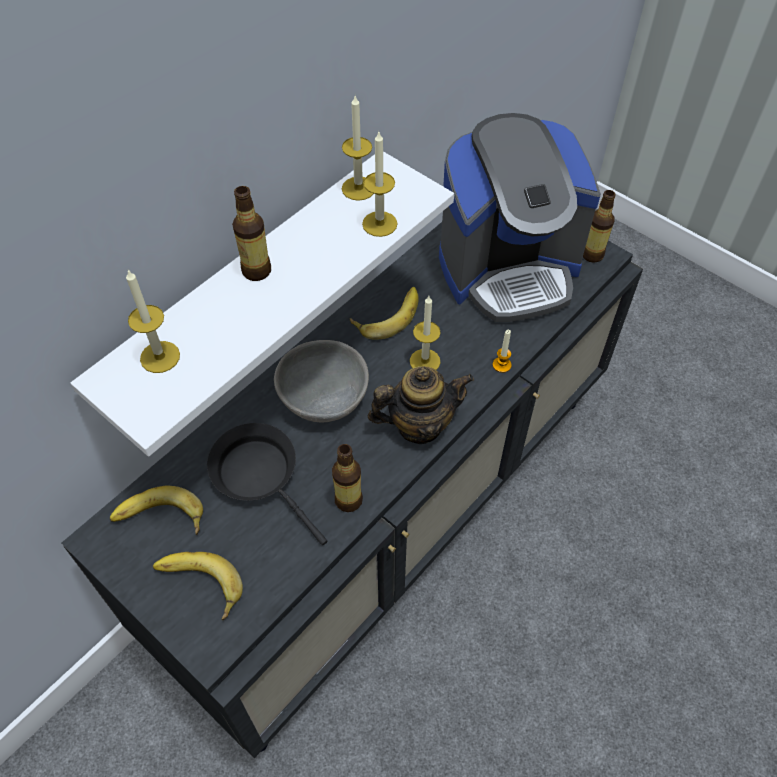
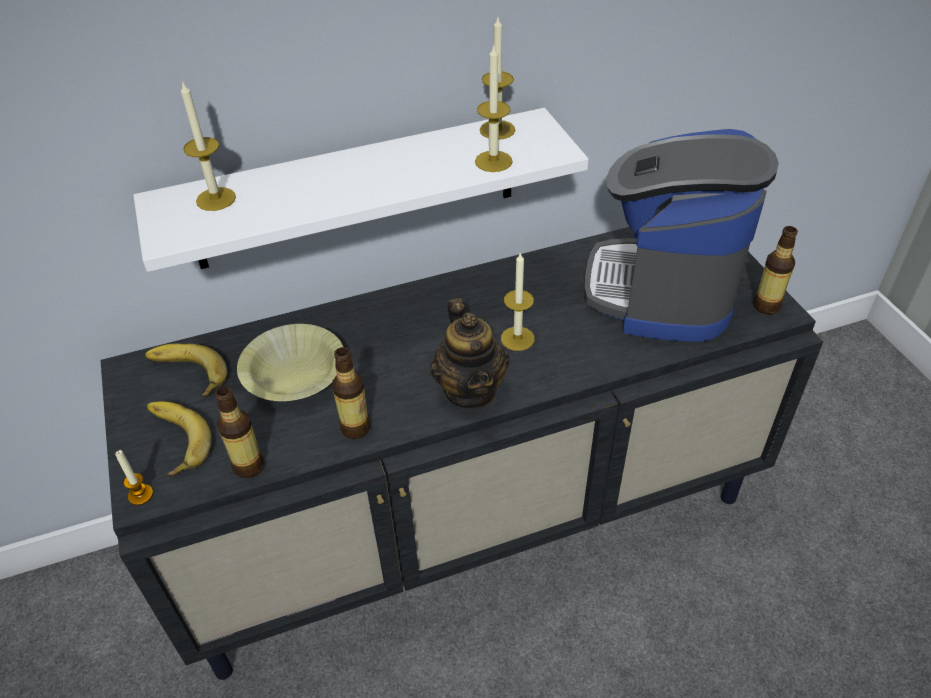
camera: 30 degrees right, 10 degrees down
black frying pan [207,423,327,545] -> yellow bowl [237,324,343,401]
bottle [232,186,271,281] -> bottle moved to [215,386,264,478]
grey bowl [274,340,369,422] -> none
banana [350,287,419,340] -> none
teapot [368,366,474,444] -> teapot turned 60 degrees clockwise [430,298,509,410]
coffee machine [439,113,601,322] -> coffee machine turned 90 degrees clockwise [584,129,779,342]
candle [493,330,512,373] -> candle moved to [115,450,153,505]

